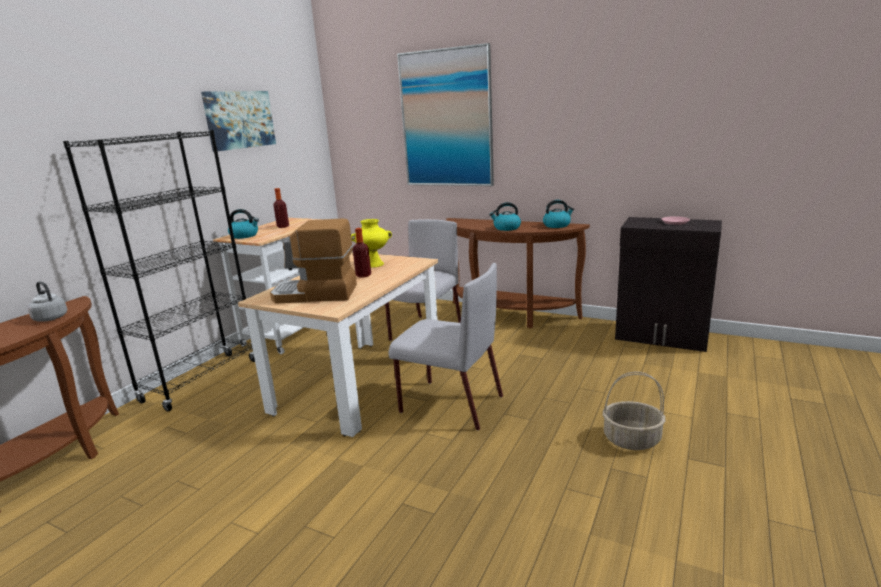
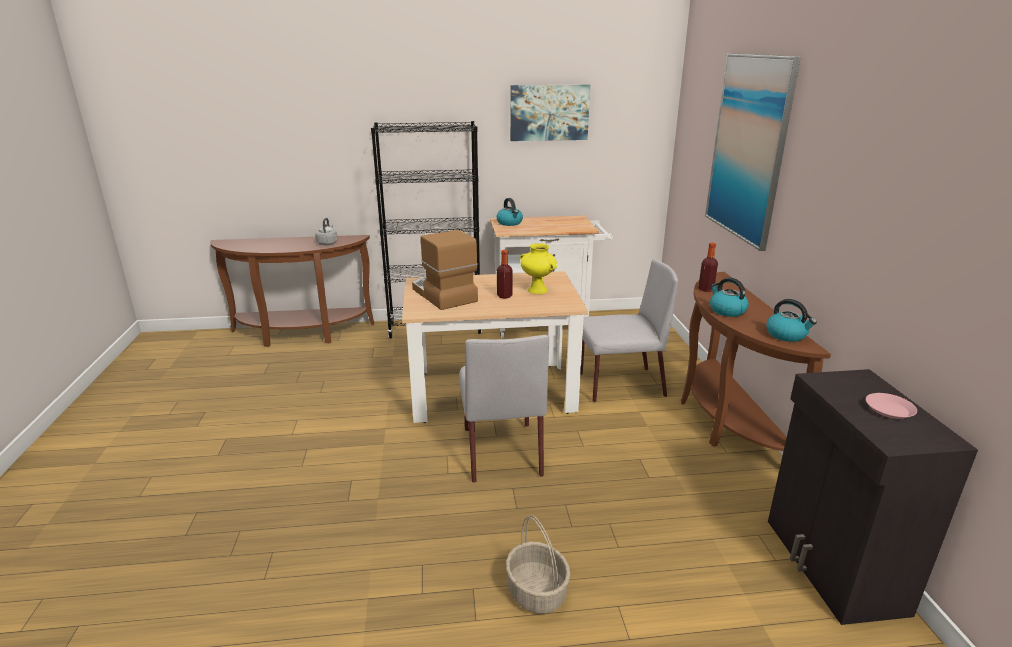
camera: 55 degrees right, 5 degrees up
bottle [273,188,289,228] -> bottle moved to [698,243,718,292]

